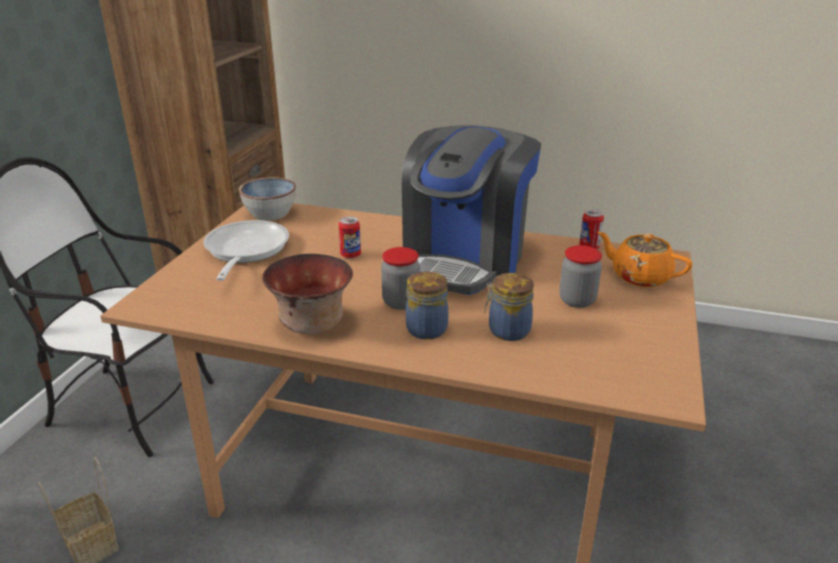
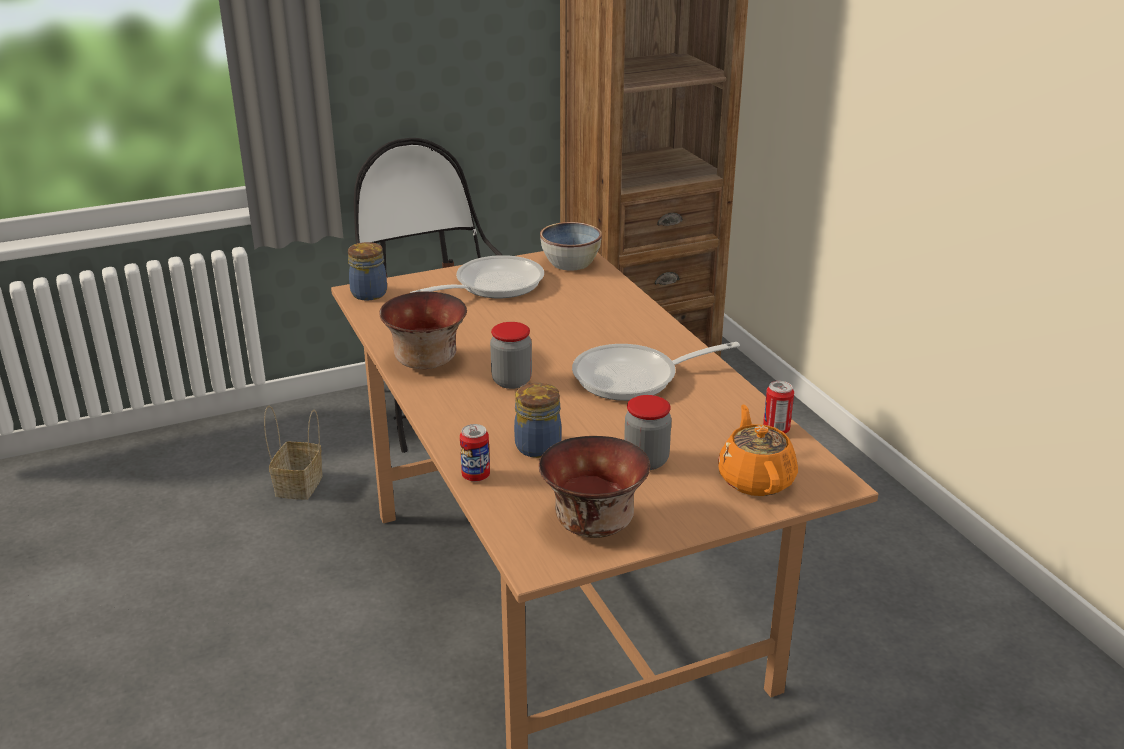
camera: 50 degrees right, 0 degrees up
can [339,216,361,259] -> can moved to [460,424,490,482]
coffee machine [402,125,541,295] -> frying pan [572,342,740,401]
jar [406,272,448,339] -> jar moved to [348,242,387,301]
none -> bowl [539,436,650,538]

